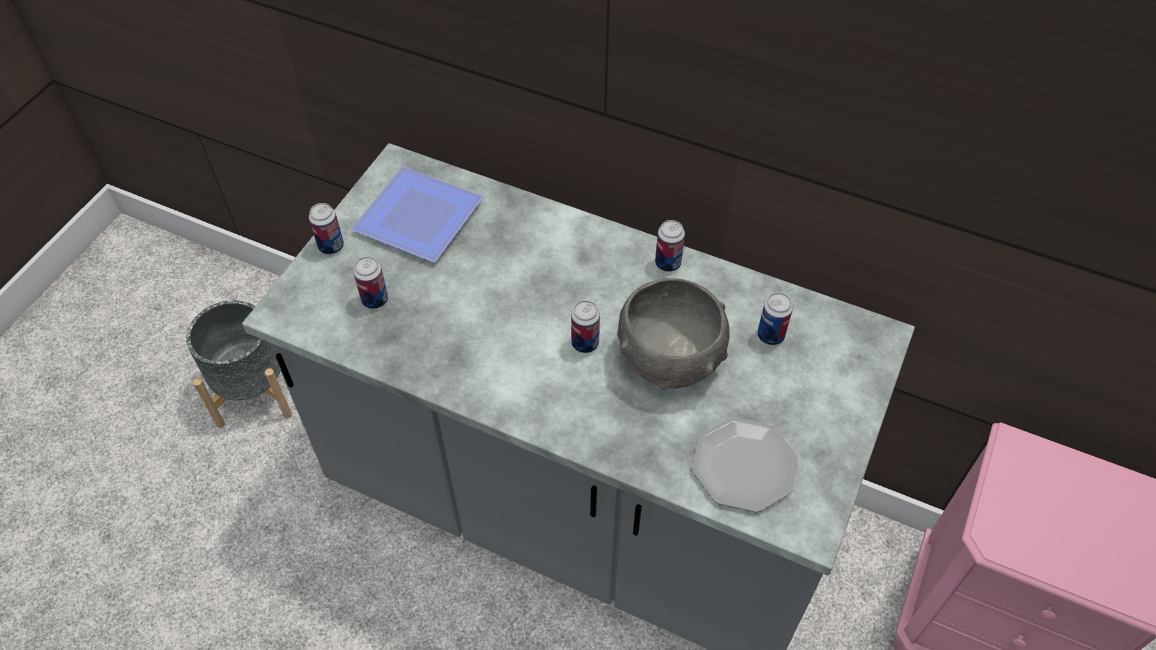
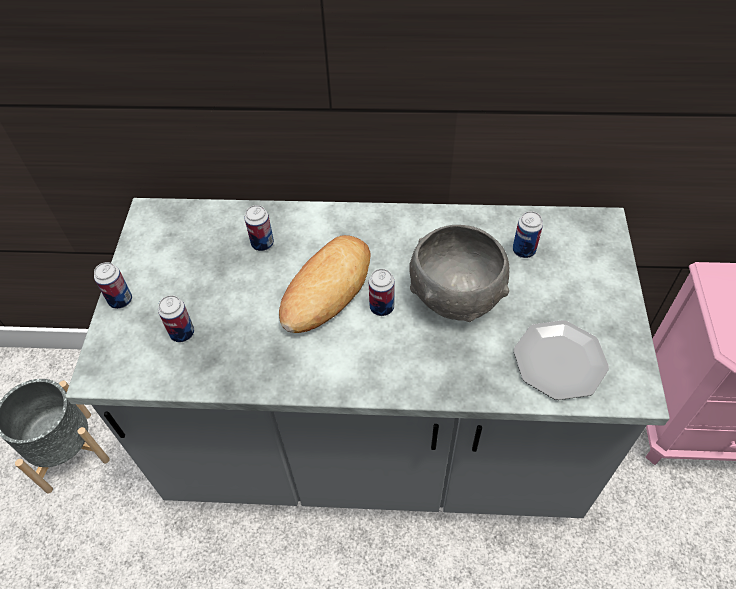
camera: 20 degrees left, 0 degrees up
plate [351,167,483,262] -> none
can [655,220,685,272] -> can moved to [244,205,274,251]
none -> bread [279,235,371,333]

